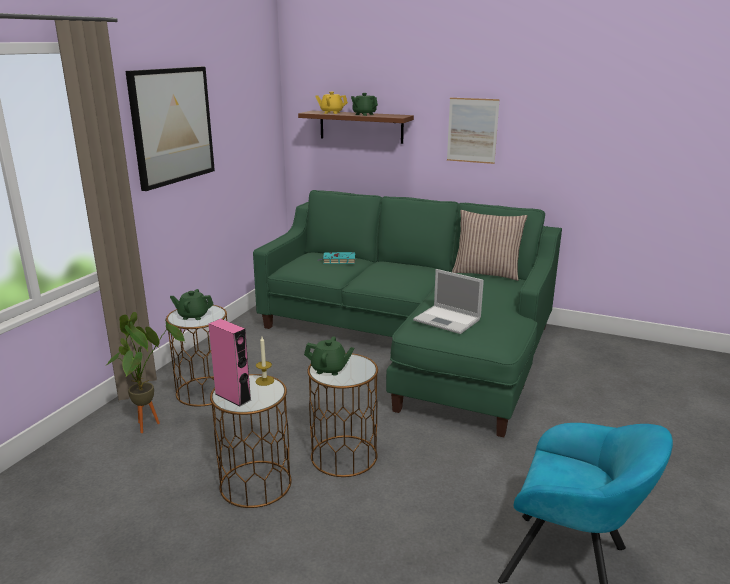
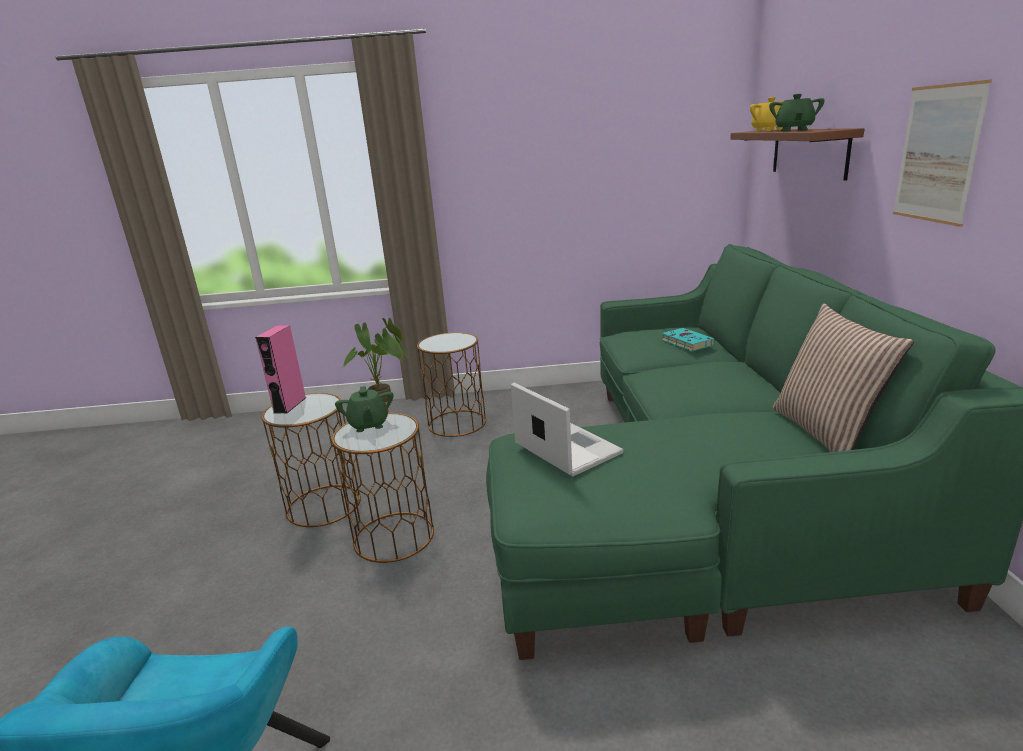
camera: 65 degrees right, 0 degrees up
picture [125,67,215,191] -> none
green teapot [170,289,214,320] -> none
candle [256,337,274,386] -> none
laptop [413,269,484,334] -> laptop turned 135 degrees clockwise [511,382,623,477]

